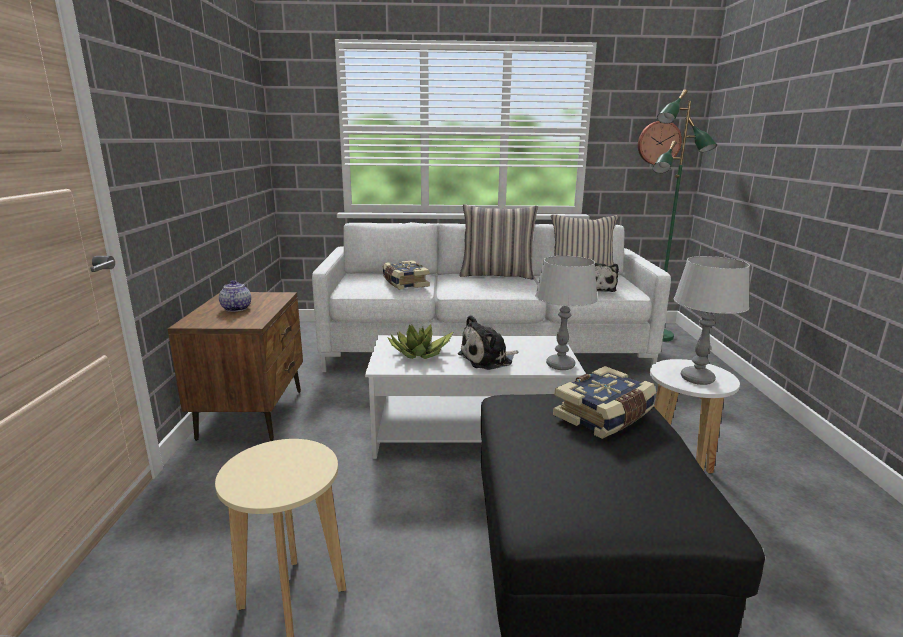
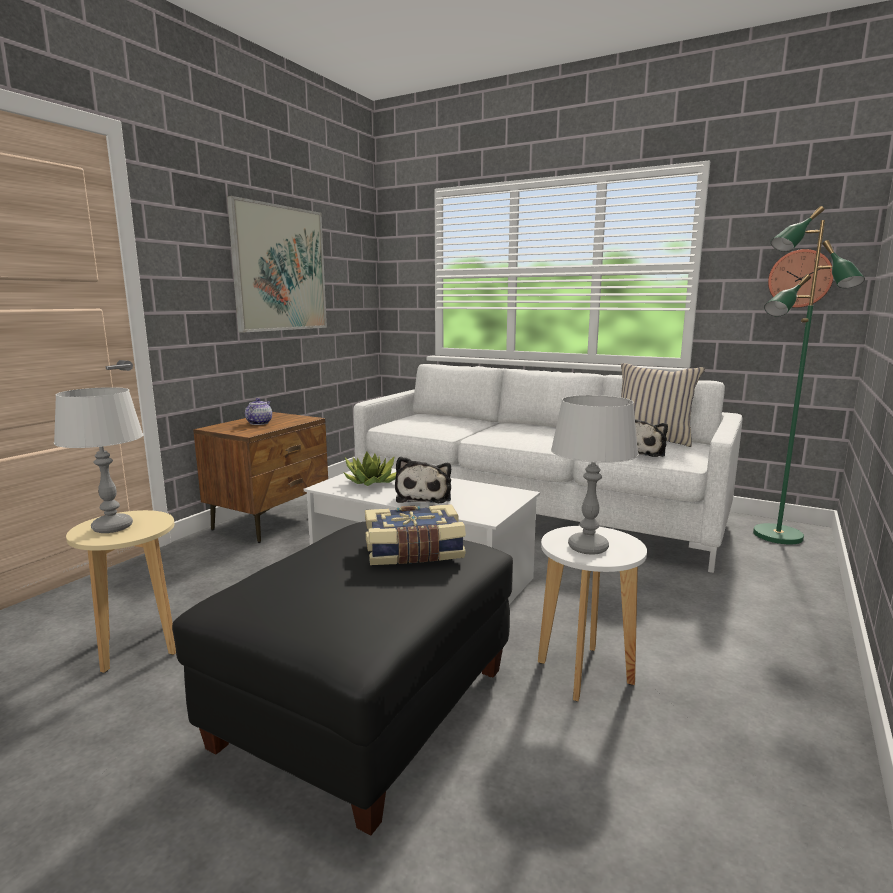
camera: 30 degrees right, 5 degrees down
book [383,260,430,290] -> none
plush toy [458,315,518,370] -> plush toy turned 90 degrees counterclockwise [395,456,451,503]
pillow [460,204,538,279] -> none
grey table lamp [535,256,598,370] -> grey table lamp moved to [54,387,143,533]
none -> picture [227,196,327,333]

